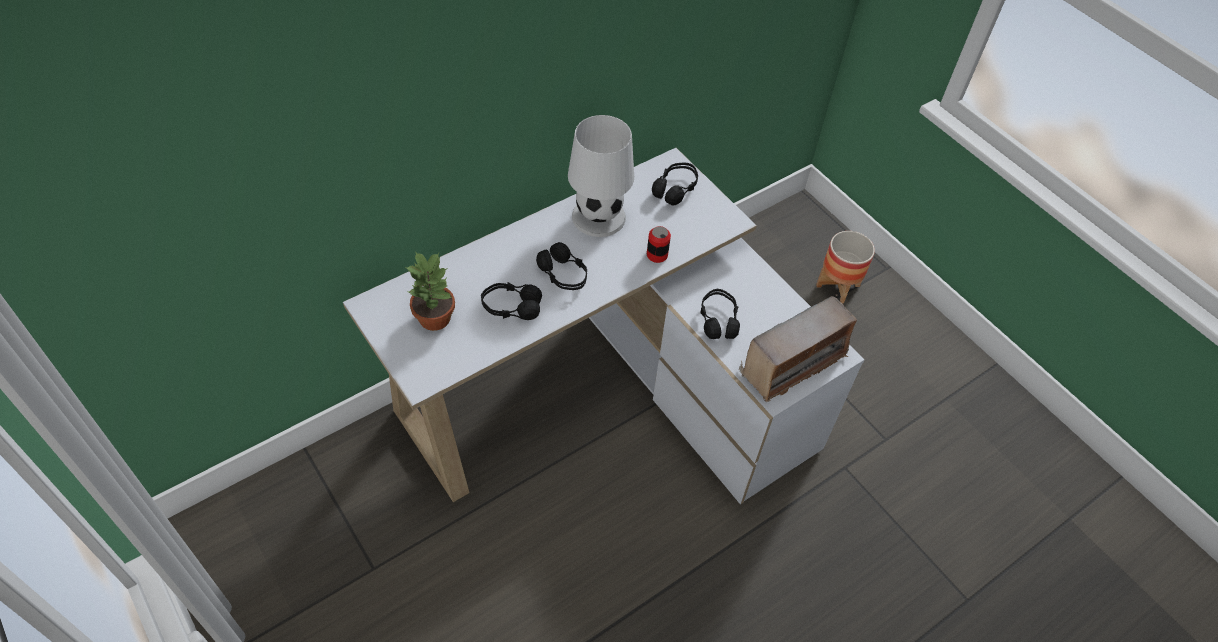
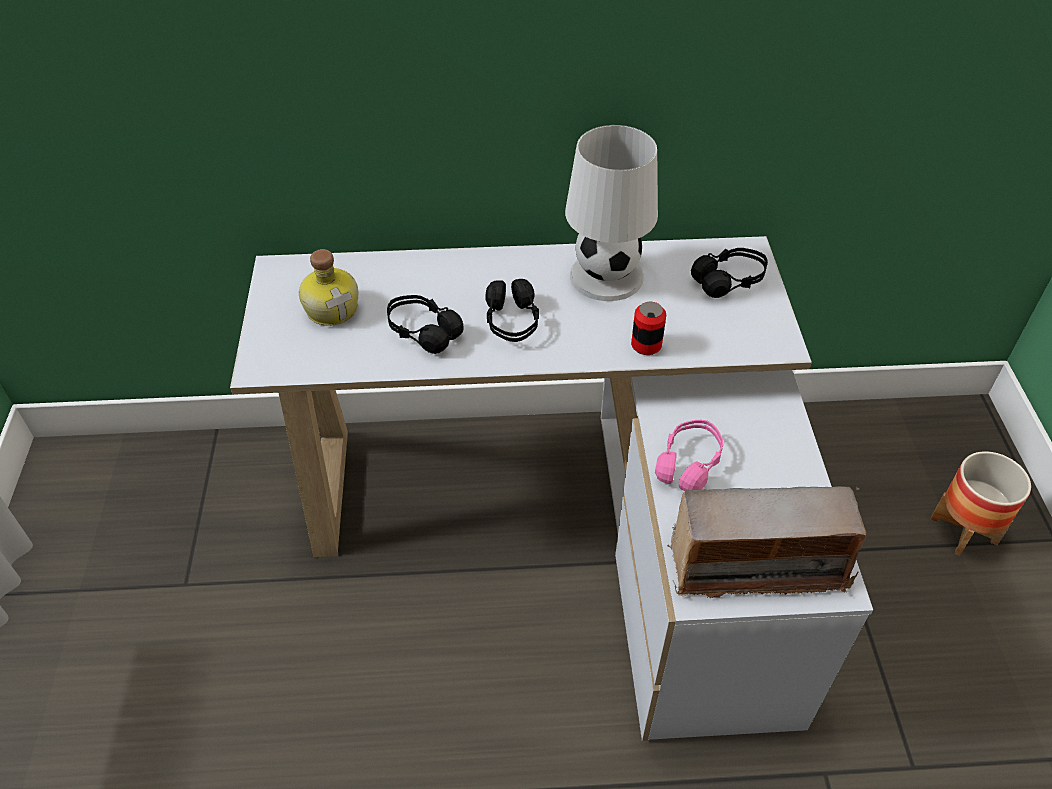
camera: 35 degrees right, 5 degrees down
potted plant [405,251,455,331] -> bottle [299,249,358,326]
black headphones [700,289,740,339] -> pink headphones [655,420,723,491]

